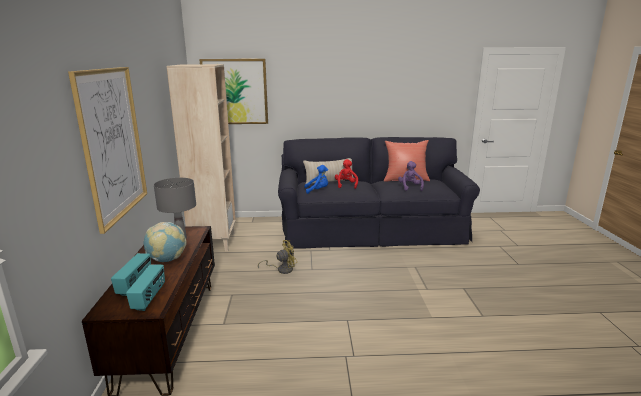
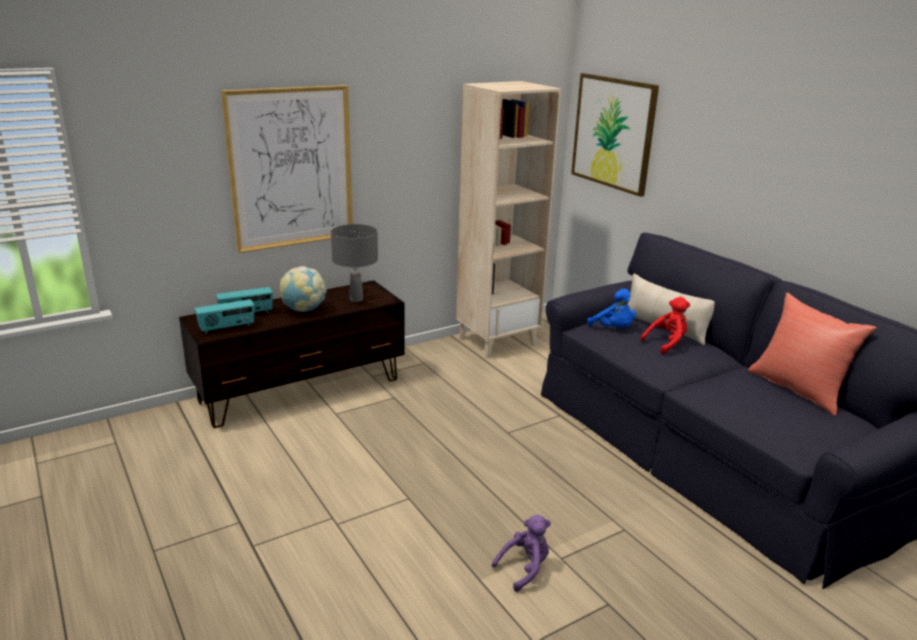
camera: 60 degrees right, 5 degrees up
yellow fan [258,240,297,274] -> none
purple plush toy [398,161,424,191] -> purple plush toy moved to [491,515,551,592]

